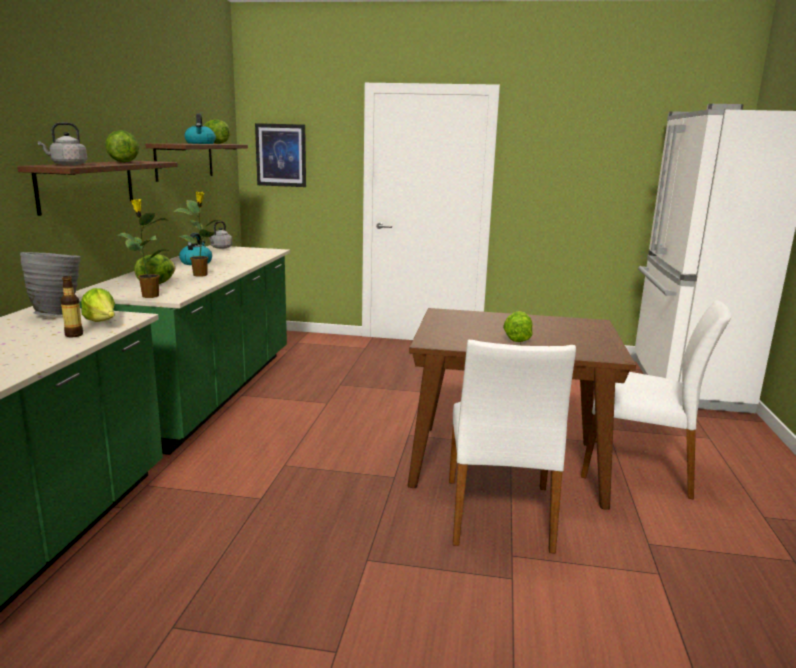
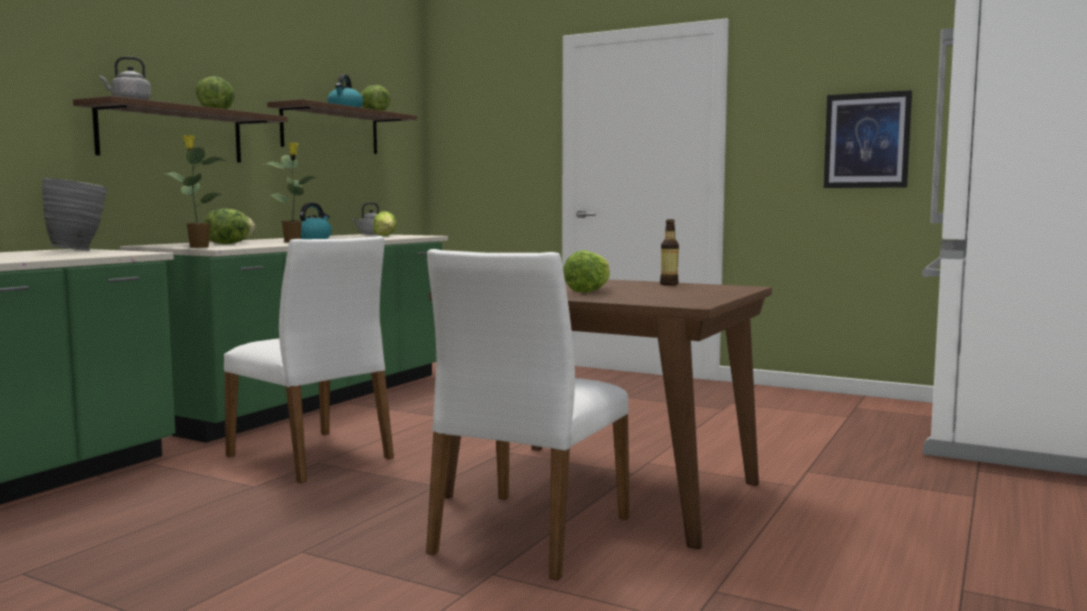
camera: 20 degrees right, 10 degrees down
bottle [61,276,83,337] -> bottle moved to [660,219,679,286]
lettuce [81,288,115,322] -> lettuce moved to [373,211,397,236]
picture [255,123,306,187] -> picture moved to [823,90,912,188]
white chair [581,300,731,500] -> white chair moved to [224,236,394,483]

